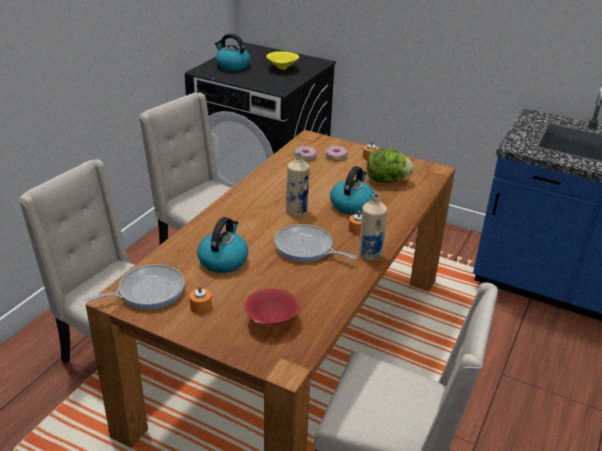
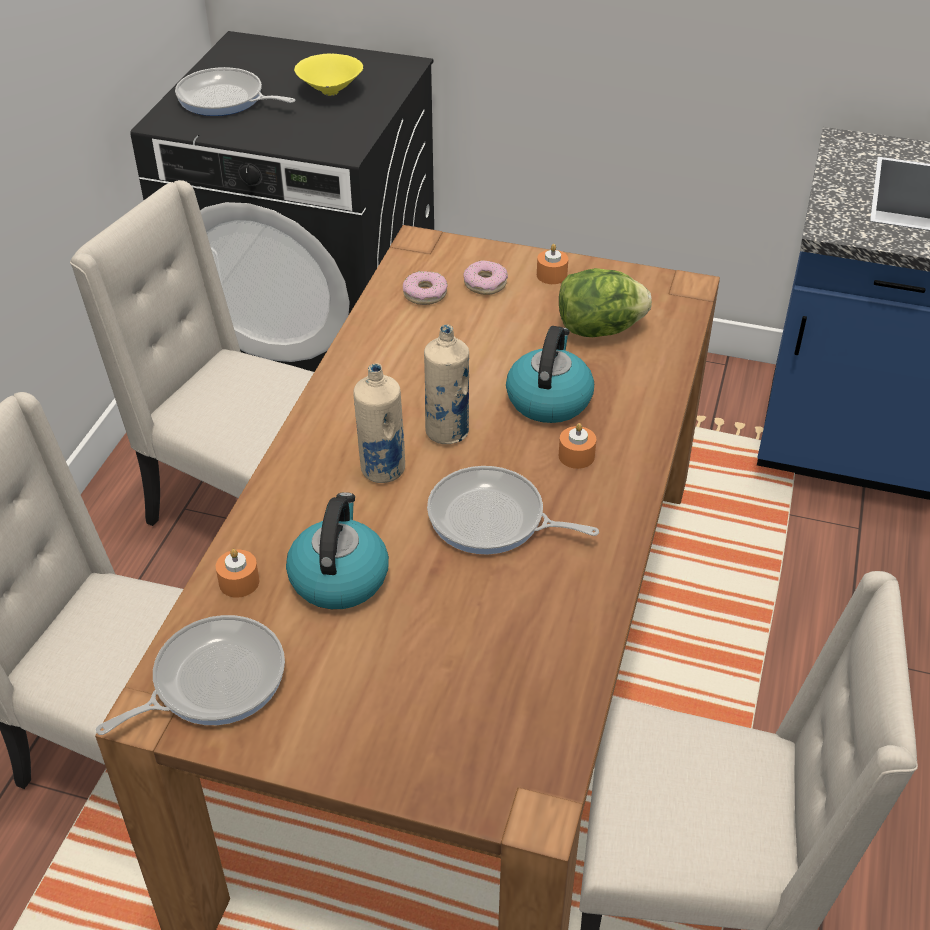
camera: 10 degrees left, 10 degrees up
orange candle [189,285,212,313] -> orange candle moved to [216,549,259,598]
kettle [215,33,250,71] -> frying pan [175,67,295,116]
red bowl [245,288,300,325] -> none
beige bottle [359,193,387,261] -> beige bottle moved to [353,363,405,483]

